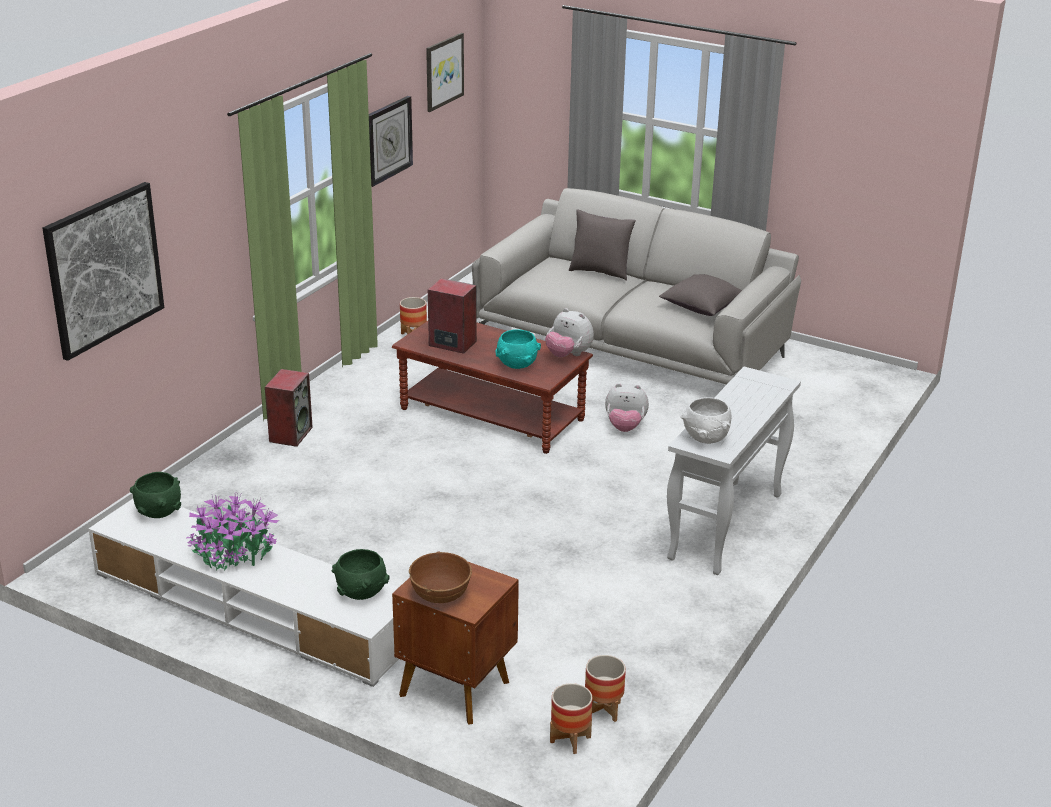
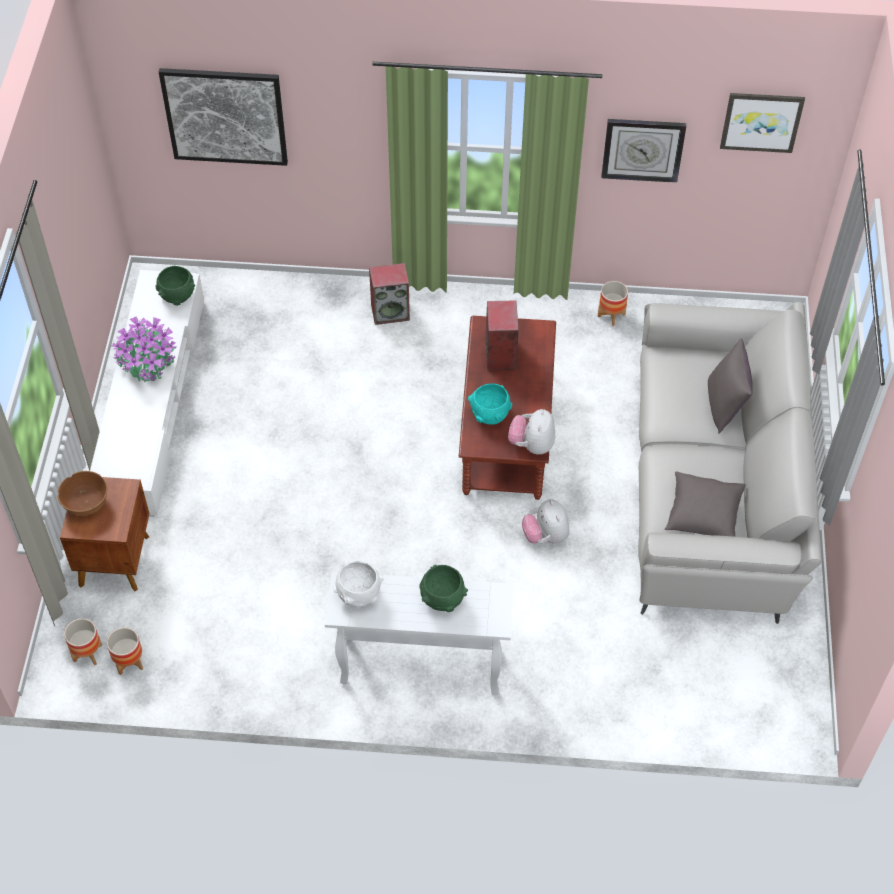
camera: 65 degrees right, 25 degrees up
green bowl [332,549,389,600] -> green bowl moved to [419,565,468,612]

